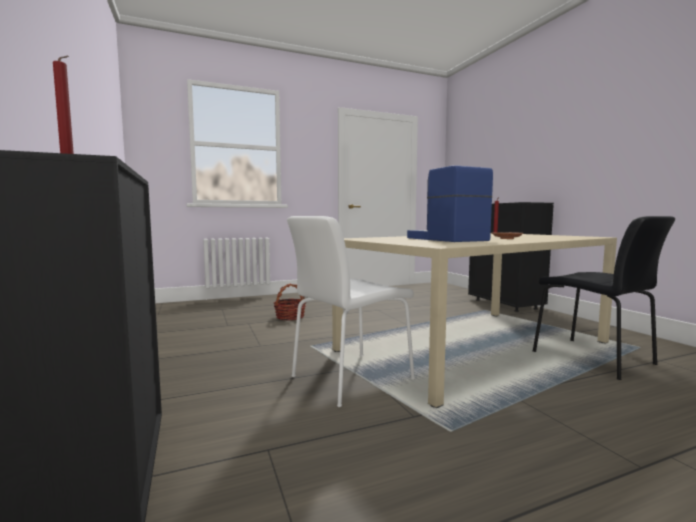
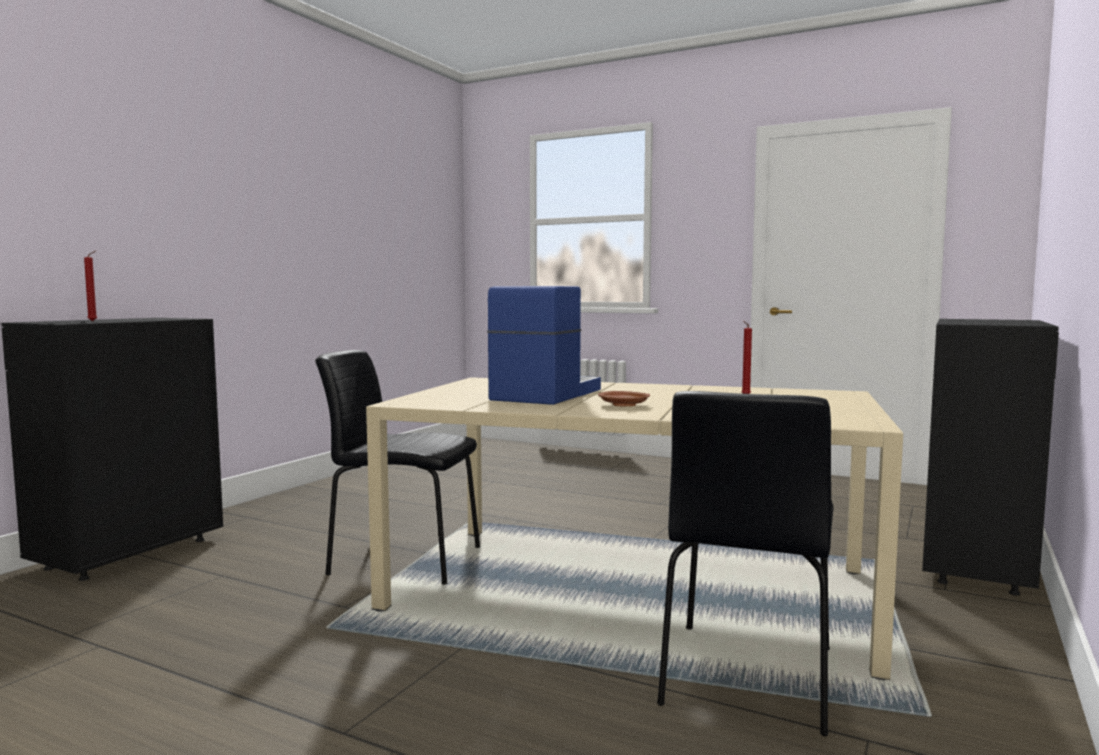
camera: 50 degrees right, 0 degrees up
basket [274,284,307,320] -> none
white chair [287,216,415,407] -> black chair [315,350,480,585]

